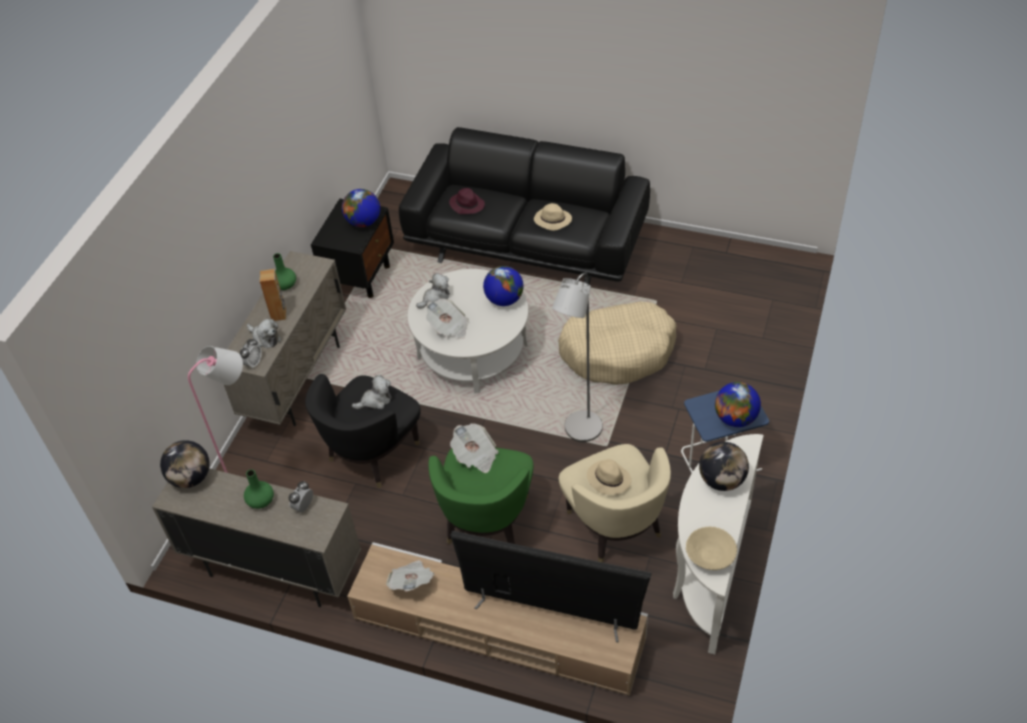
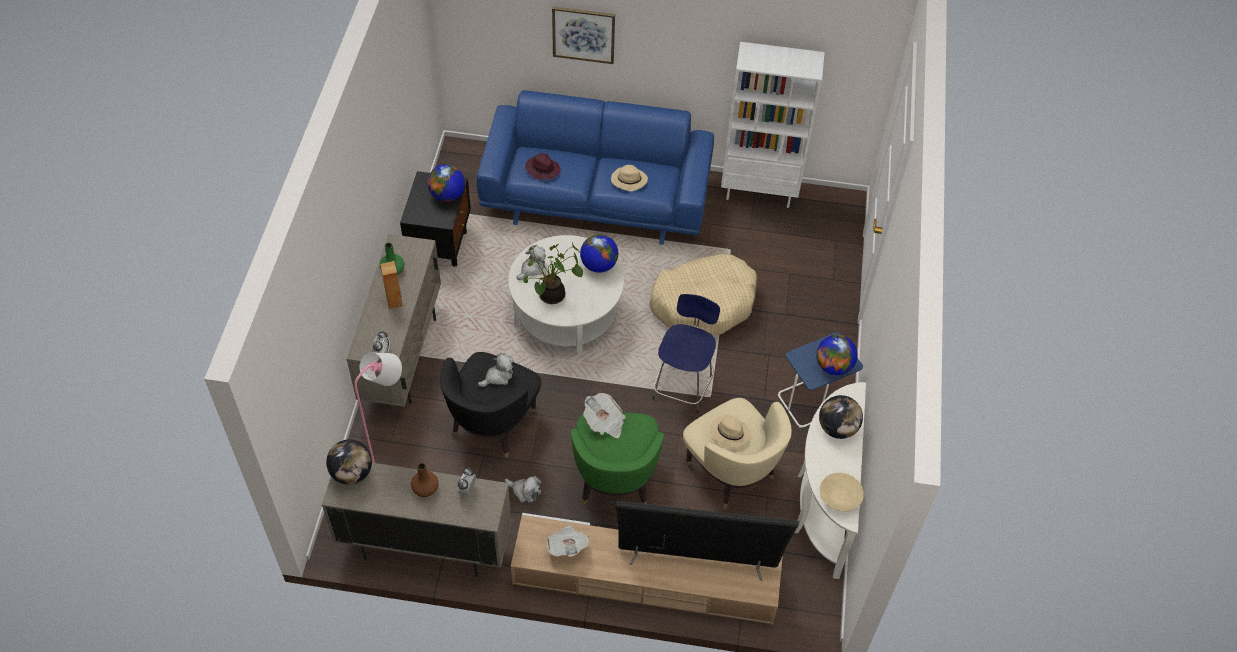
camera: 15 degrees left, 5 degrees up
green vase [244,469,274,509] -> brown vase [411,463,439,497]
plush toy [247,319,281,348] -> plush toy moved to [505,476,541,503]
black sofa [399,127,650,284] -> blue sofa [477,90,714,245]
newspaper [426,299,469,339] -> potted plant [523,242,583,304]
grey floor lamp [552,273,603,442] -> blue stool [652,294,720,414]
none -> picture [552,6,615,64]
none -> white bookcase [721,42,825,208]

